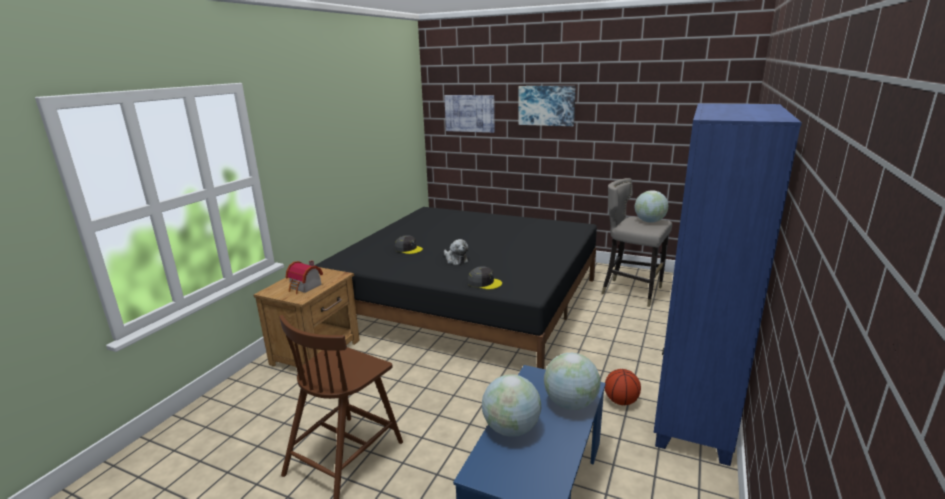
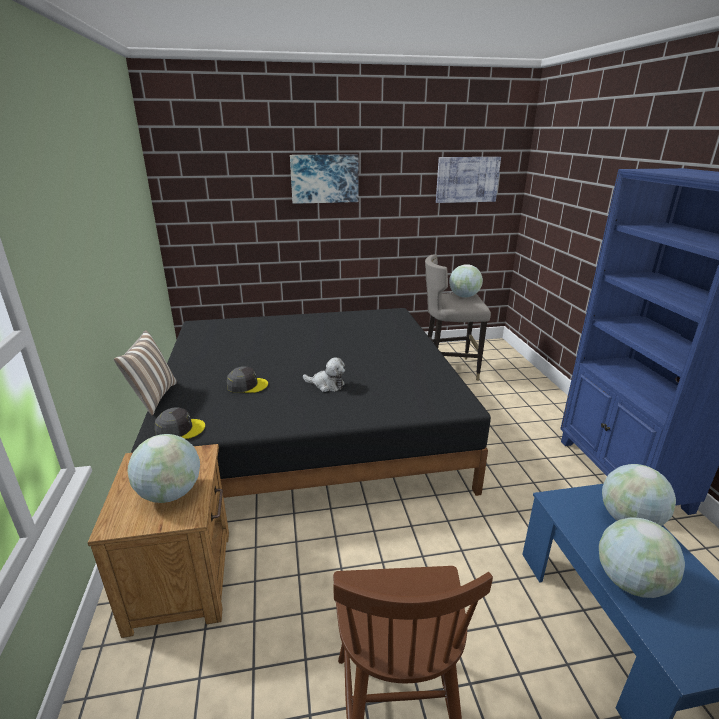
camera: 35 degrees left, 5 degrees up
toy house [286,260,323,294] -> globe [128,434,200,503]
picture [444,95,495,133] -> picture moved to [436,157,501,203]
grey cap [468,266,502,290] -> grey cap moved to [155,407,205,439]
basketball [605,369,641,405] -> none
none -> pillow [114,330,177,415]

